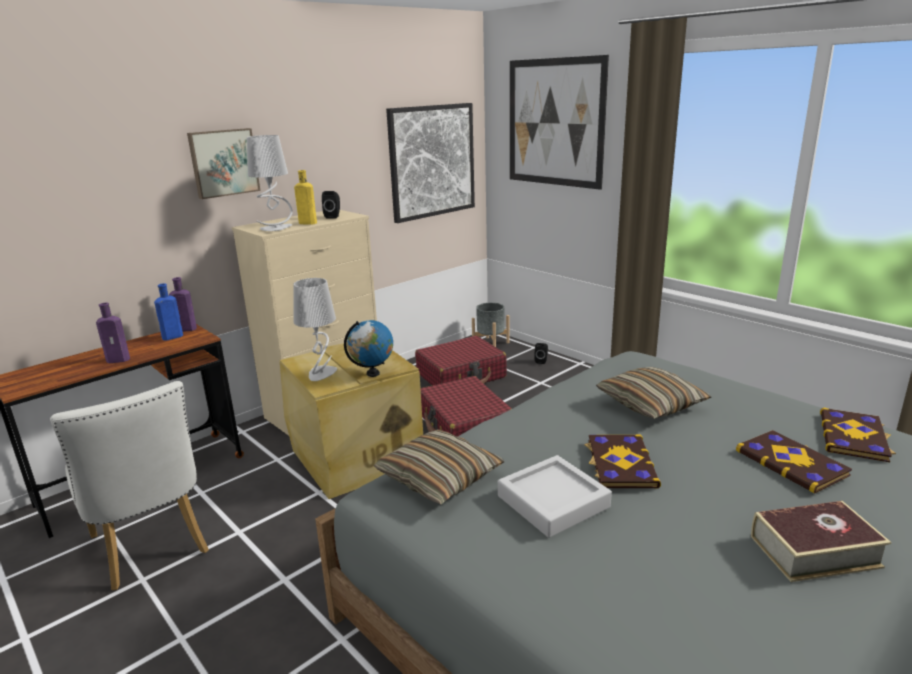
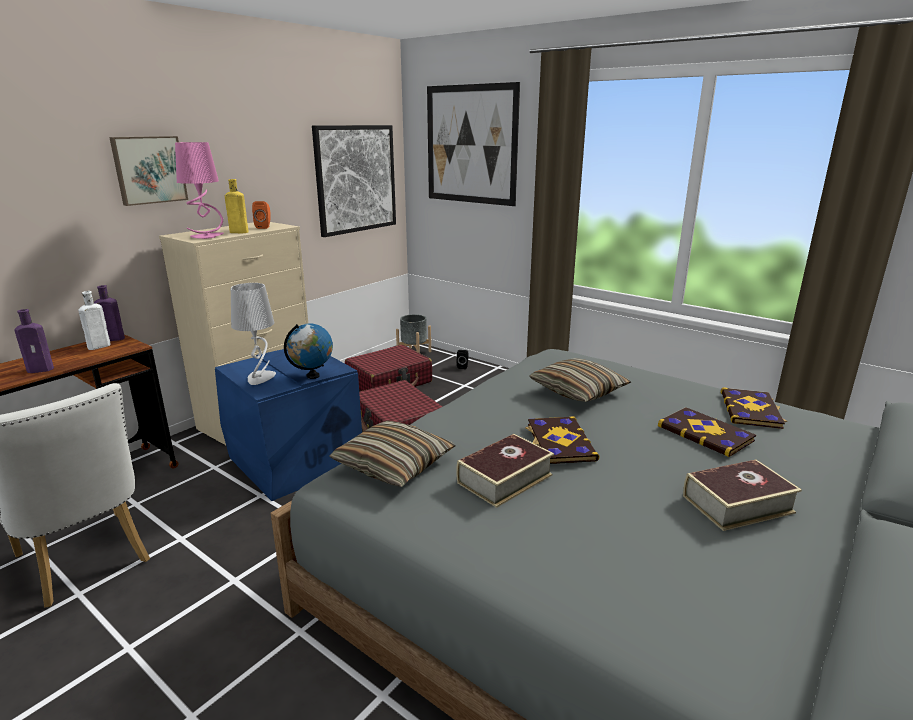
camera: 10 degrees left, 0 degrees up
blue bottle [154,283,183,340] -> white bottle [78,291,111,350]
grey table lamp [247,135,293,231] -> pink table lamp [175,142,224,239]
beige storage box [280,343,423,499] -> blue storage box [215,349,362,501]
black speaker [322,191,340,219] -> orange speaker [252,201,271,229]
grey tray [498,455,612,538] -> book [456,434,554,508]

